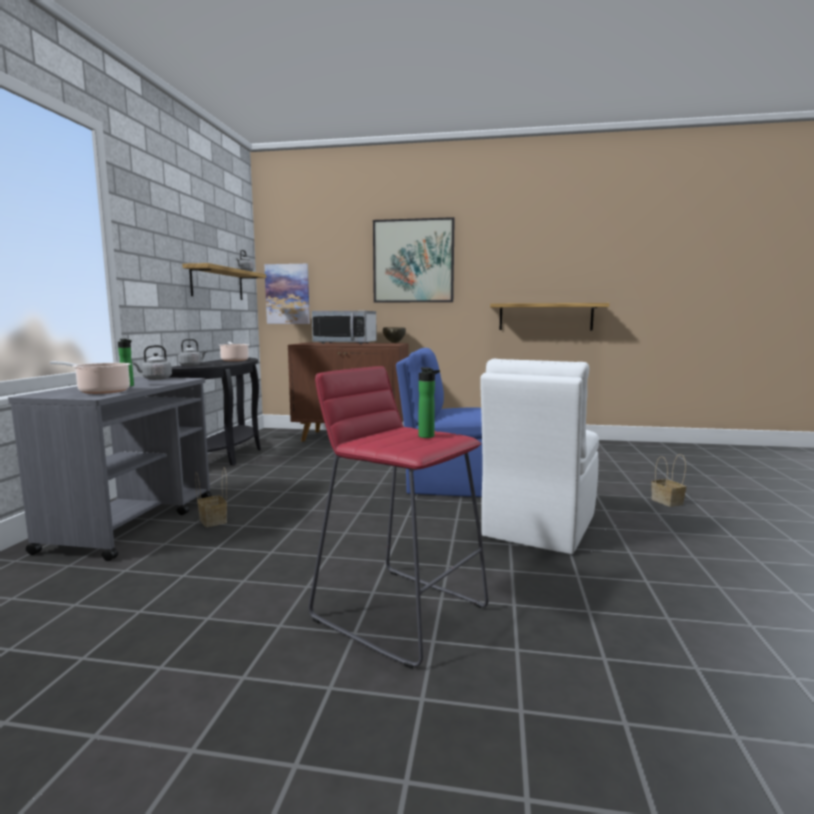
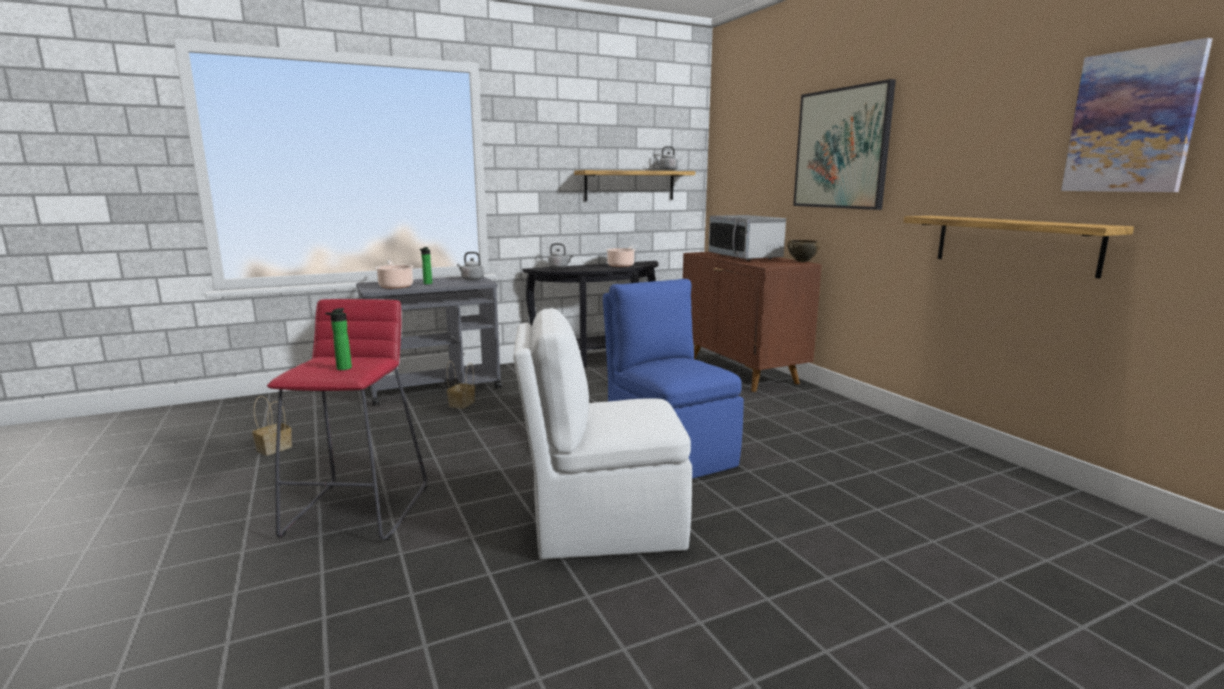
camera: 55 degrees right, 5 degrees up
picture [264,264,310,324] -> picture moved to [1061,38,1213,192]
basket [651,454,686,507] -> basket moved to [252,396,292,456]

